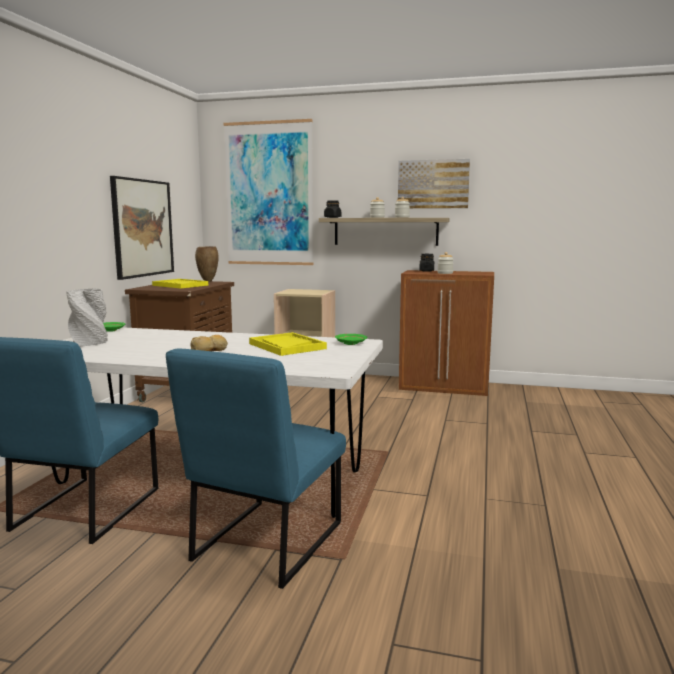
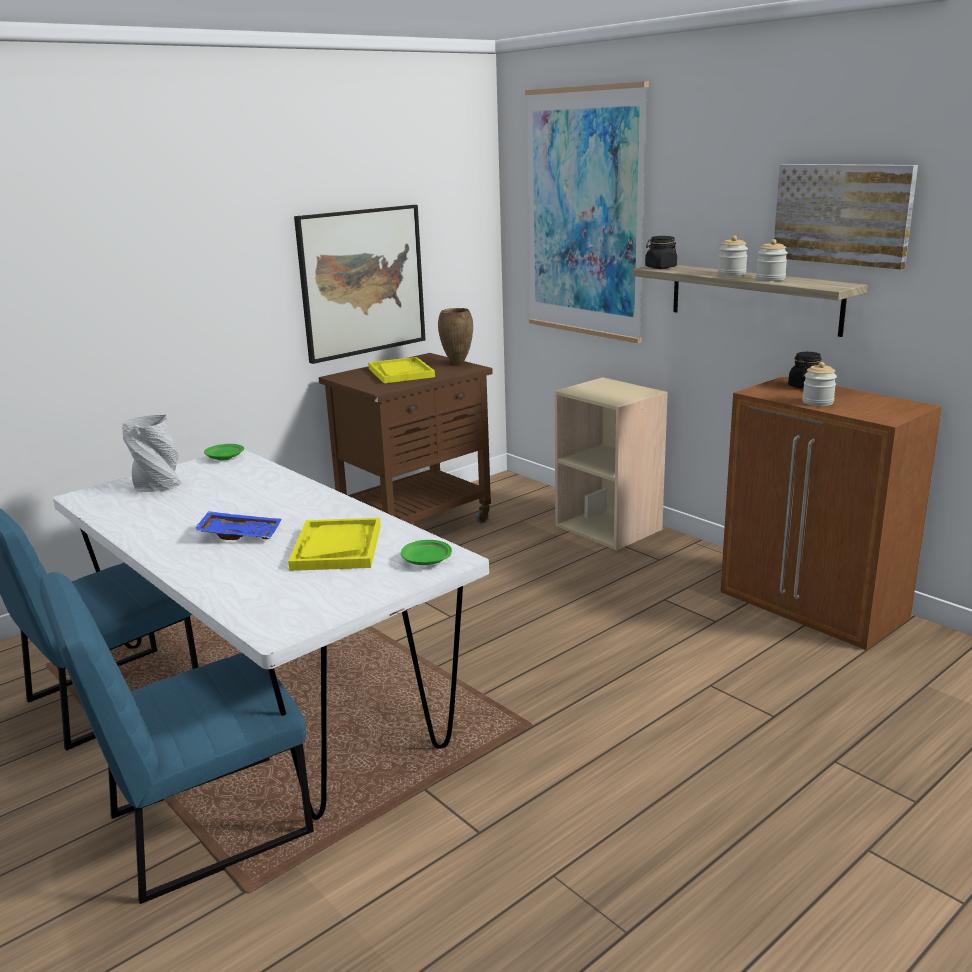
camera: 35 degrees right, 10 degrees up
bread [190,335,228,351] -> blue tray [194,511,282,540]

